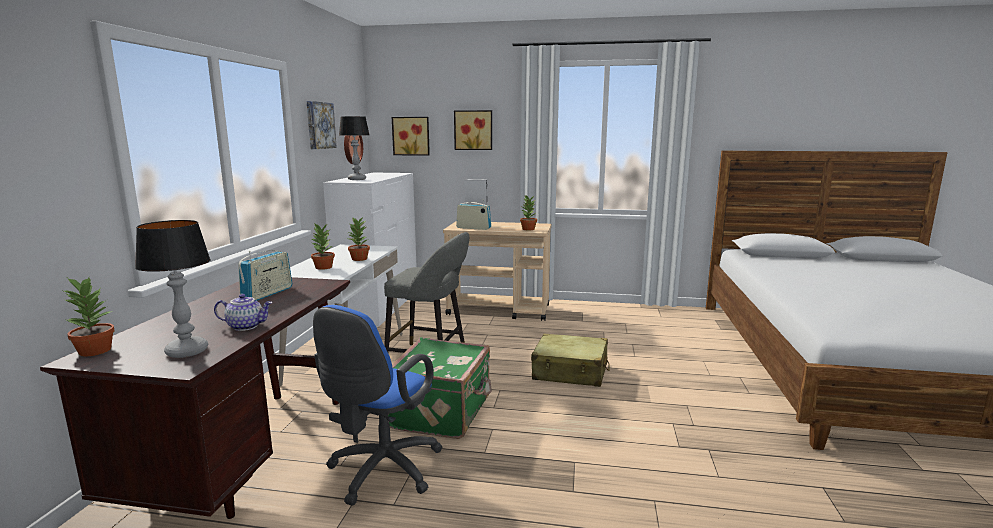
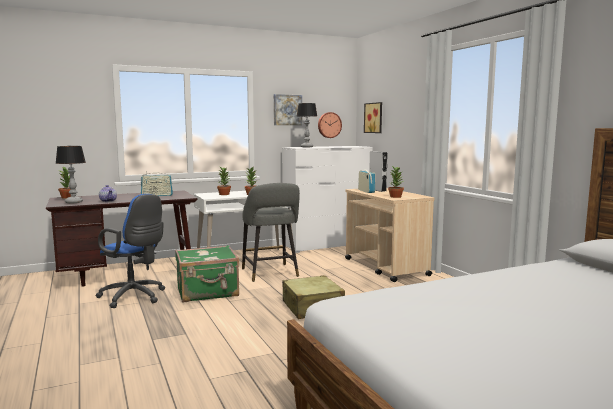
camera: 55 degrees right, 5 degrees down
blue office chair [313,305,443,506] -> blue office chair turned 135 degrees counterclockwise [96,194,165,308]
picture [454,110,492,150] -> none

